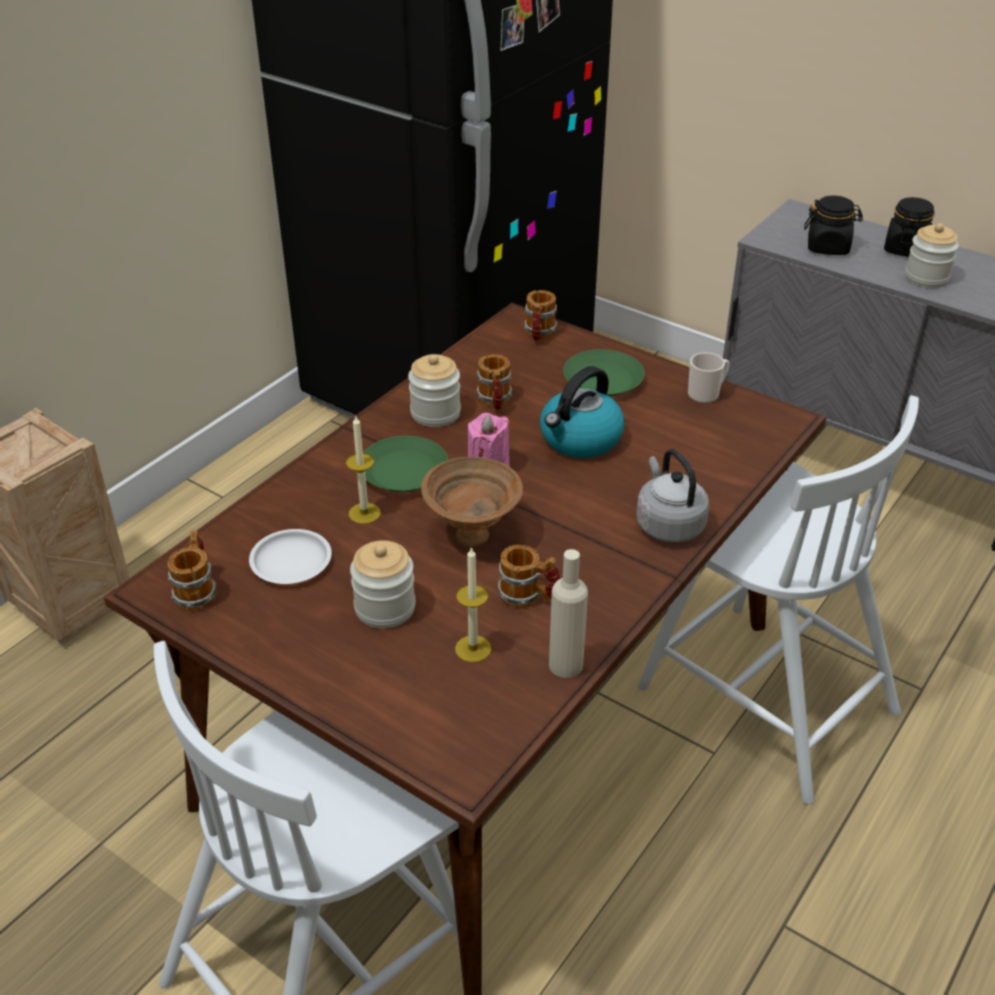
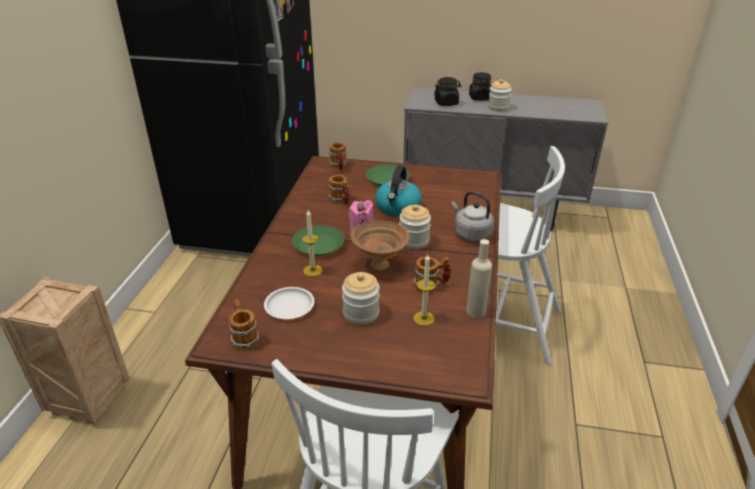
camera: 25 degrees left, 5 degrees down
jar [408,354,461,427] -> jar moved to [399,204,431,249]
mug [688,352,730,404] -> none

